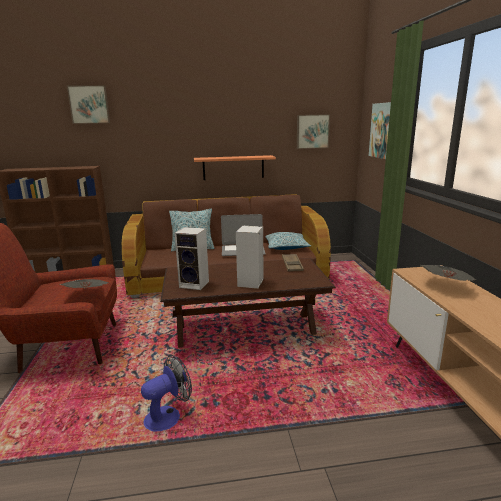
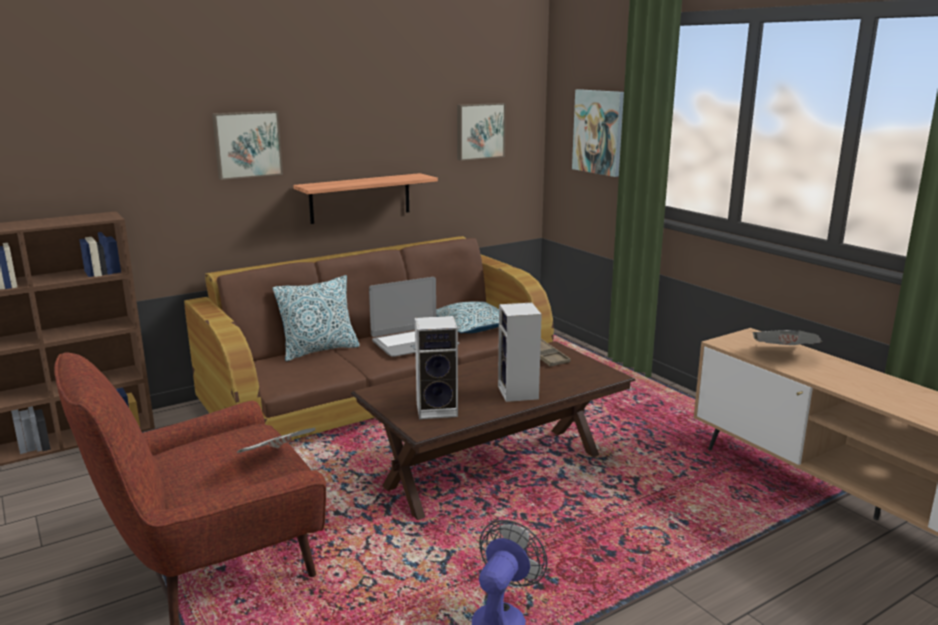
camera: 25 degrees left, 0 degrees up
picture [67,85,110,124] -> picture moved to [212,111,283,180]

